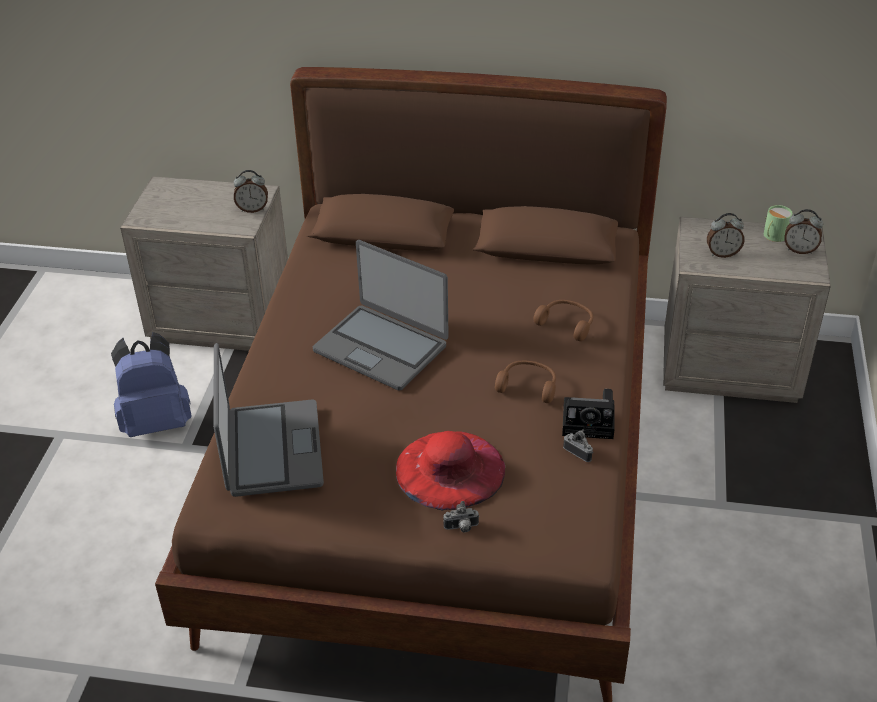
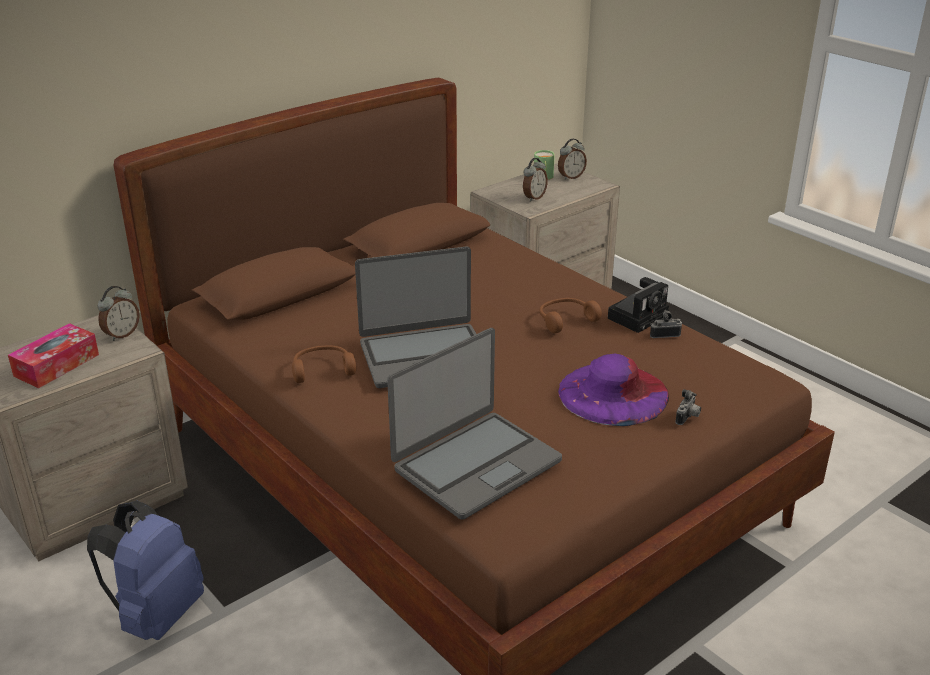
camera: 50 degrees left, 10 degrees down
laptop [213,343,324,497] -> laptop turned 105 degrees clockwise [387,328,562,519]
red hat [396,431,505,511] -> purple hat [558,354,669,426]
brown headphones [534,300,593,341] -> brown headphones moved to [292,346,356,383]
none -> tissue box [8,323,99,388]

